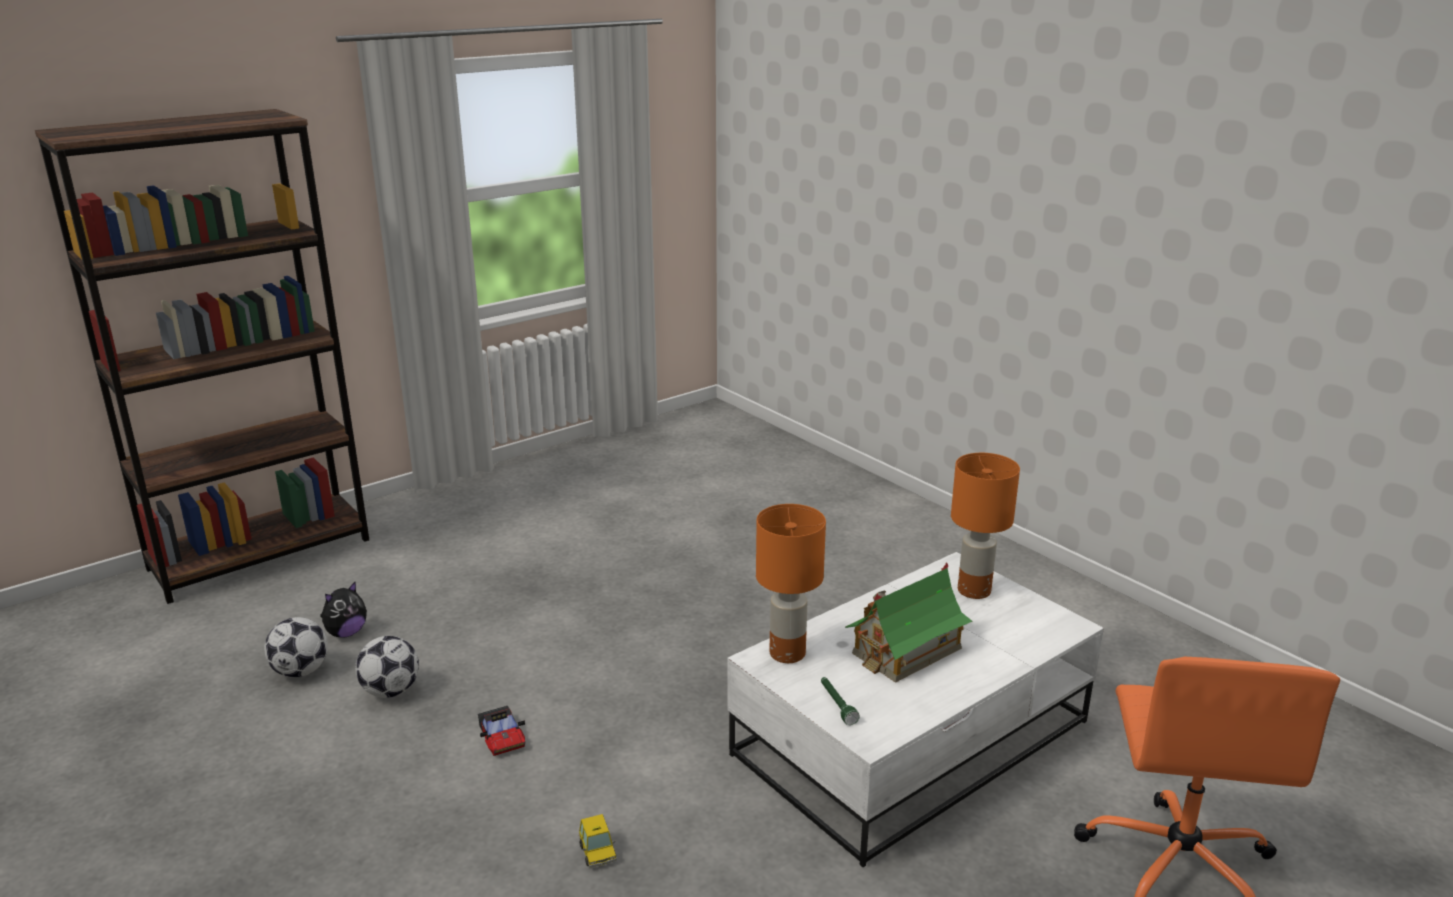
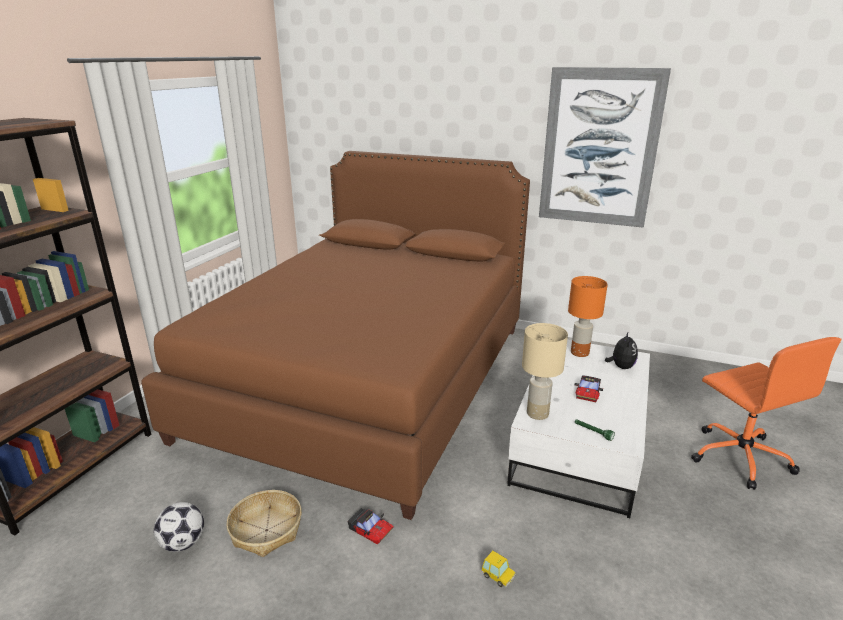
camera: 30 degrees left, 0 degrees up
plush toy [320,581,367,638] -> plush toy moved to [605,331,638,369]
football [355,636,419,698] -> basket [226,490,302,557]
orange table lamp [756,504,826,663] -> beige table lamp [522,323,568,420]
toy house [845,562,972,683] -> toy car [575,375,603,402]
none -> brown bed [141,151,530,520]
none -> picture [539,67,671,228]

